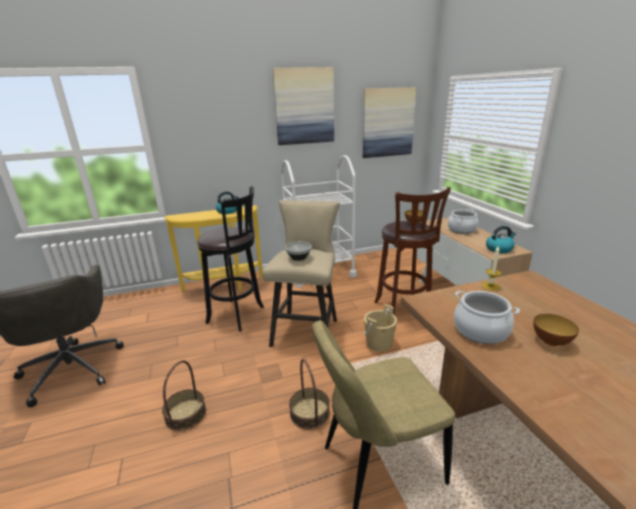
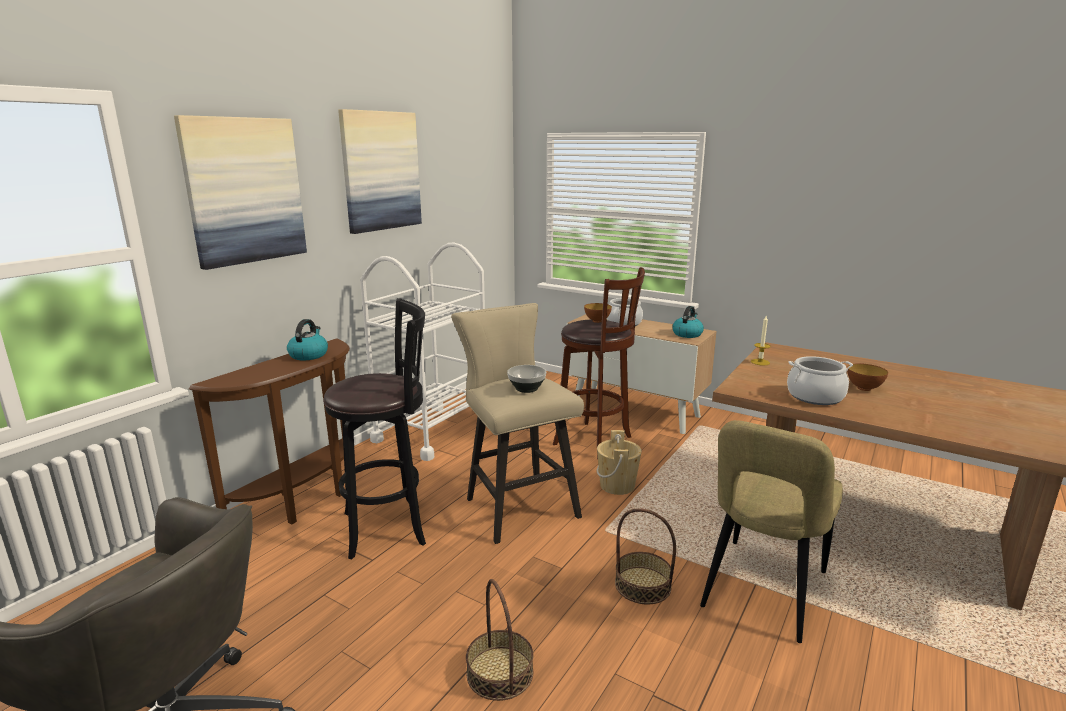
camera: 40 degrees left, 5 degrees down
yellow console table [164,205,263,292] -> brown console table [189,338,350,525]
picture [363,87,416,158] -> picture moved to [174,115,307,270]

